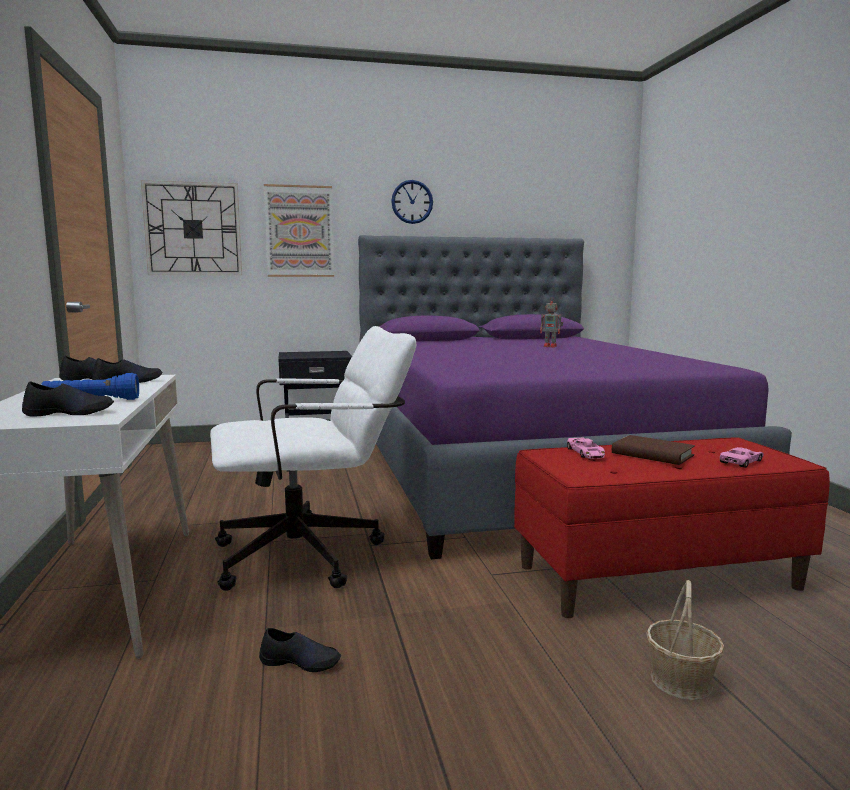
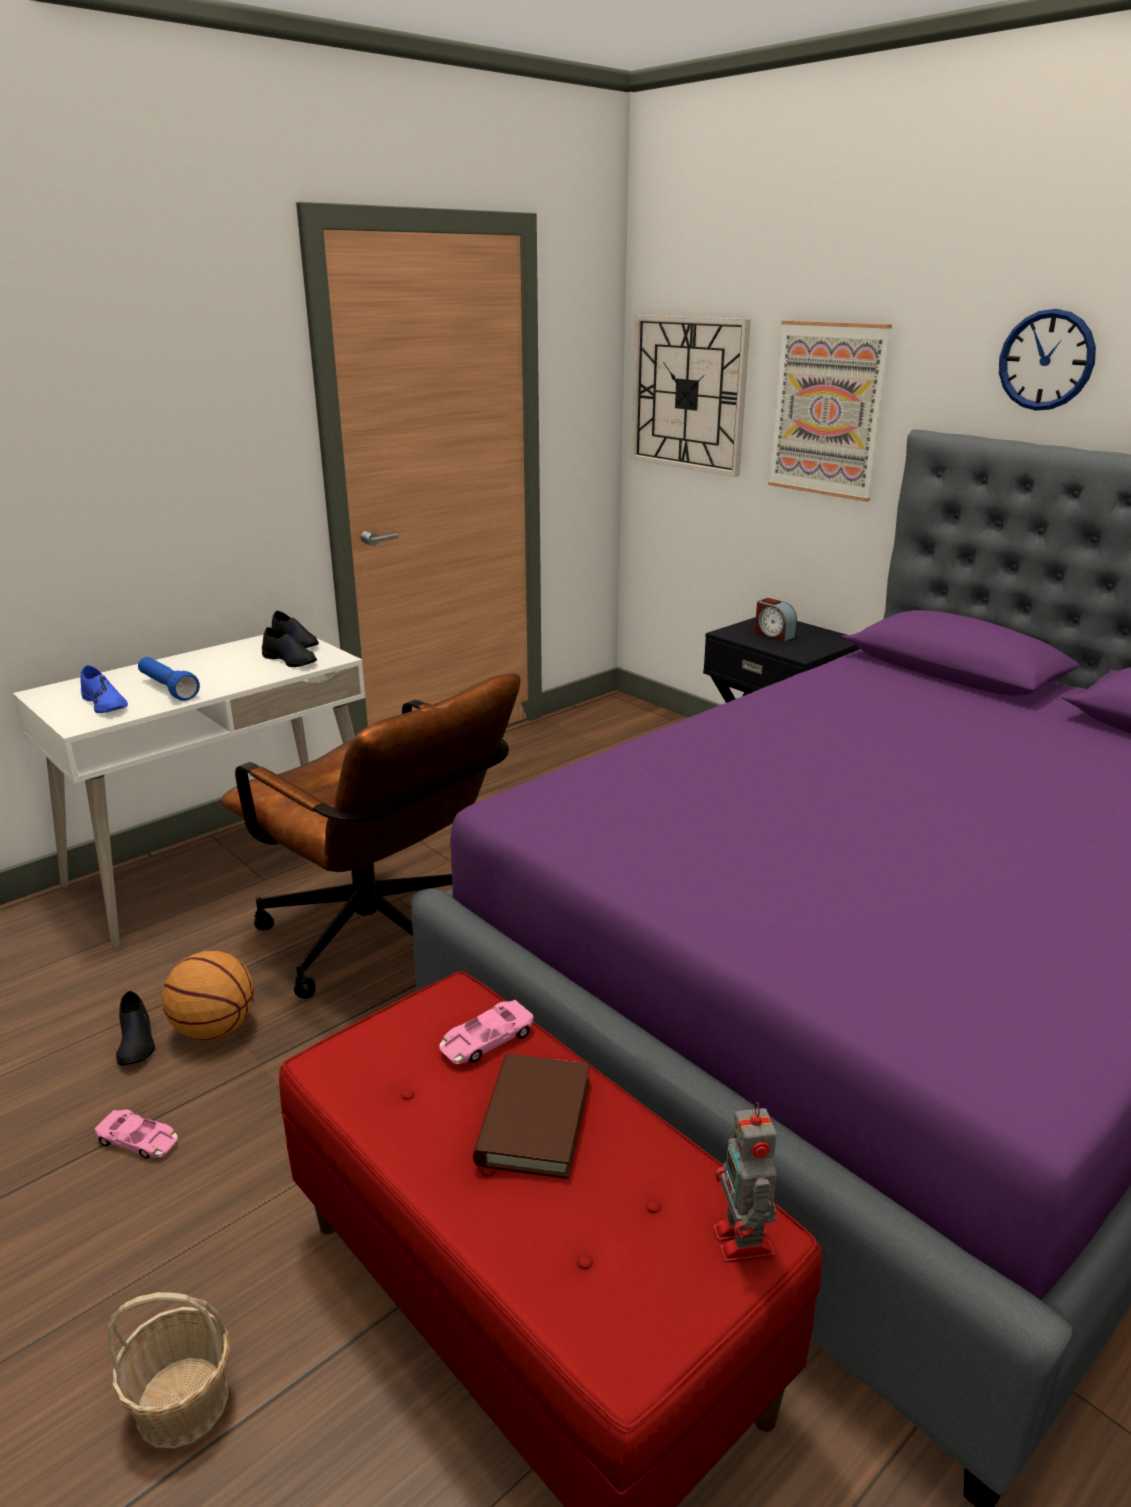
camera: 60 degrees right, 15 degrees up
black shoe [22,381,114,417] -> blue shoe [81,665,128,713]
white office chair [210,326,416,591] -> brown office chair [221,673,520,999]
toy robot [540,297,563,347] -> toy robot moved to [714,1102,777,1263]
pink toy car [720,447,764,468] -> pink toy car moved to [95,1109,178,1159]
none -> basketball [162,951,254,1040]
none -> alarm clock [755,598,797,642]

